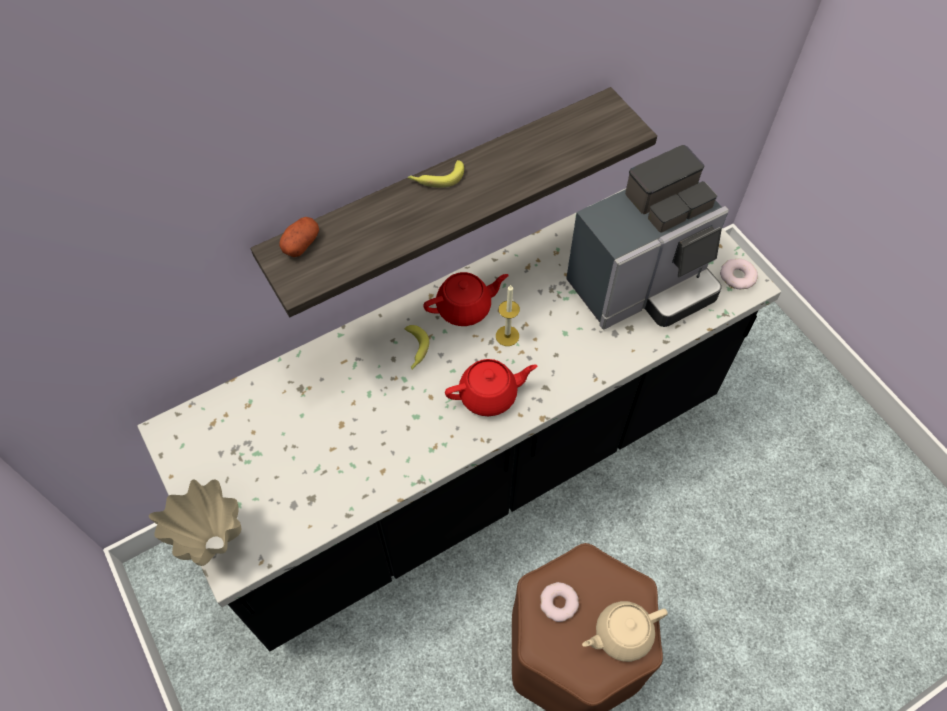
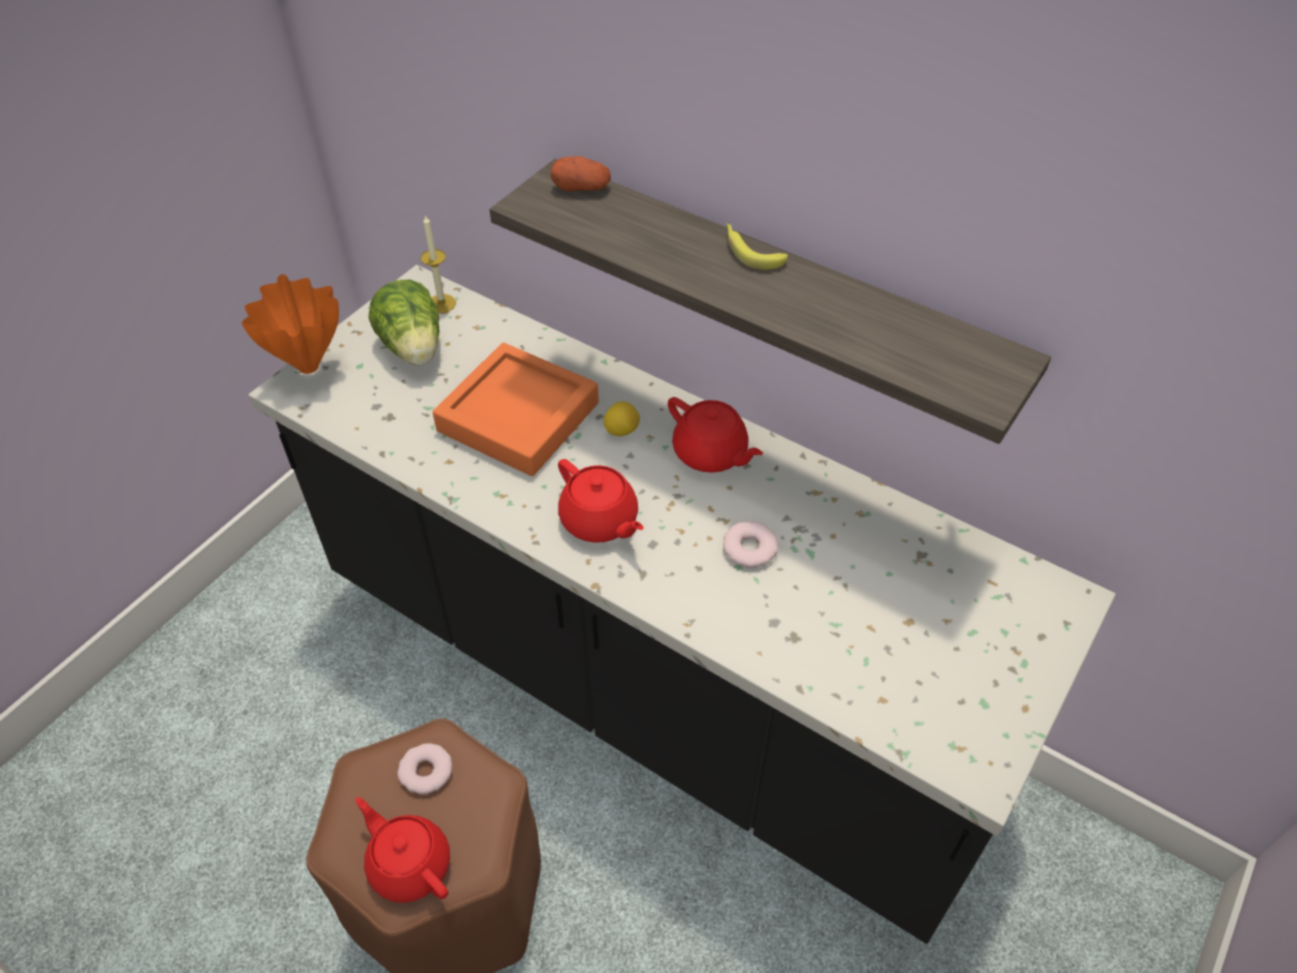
camera: 65 degrees right, 10 degrees down
beige vase [149,479,241,566] -> orange vase [242,274,339,374]
banana [404,325,429,370] -> lemon [604,402,640,436]
candle [496,284,520,346] -> candle moved to [421,215,456,313]
coffee machine [566,145,729,330] -> none
beige teapot [582,601,668,662] -> red teapot [355,797,450,903]
donut [720,258,758,289] -> donut moved to [723,521,778,568]
none -> lettuce [368,280,439,365]
none -> orange tray [433,343,599,476]

